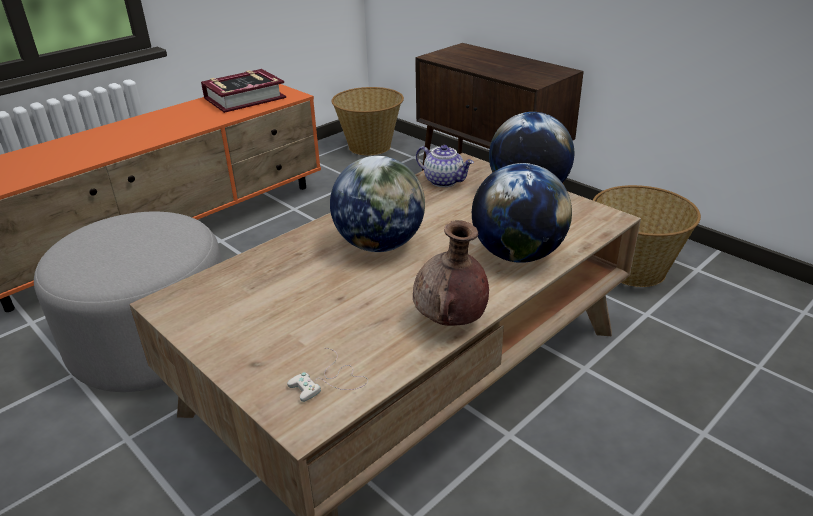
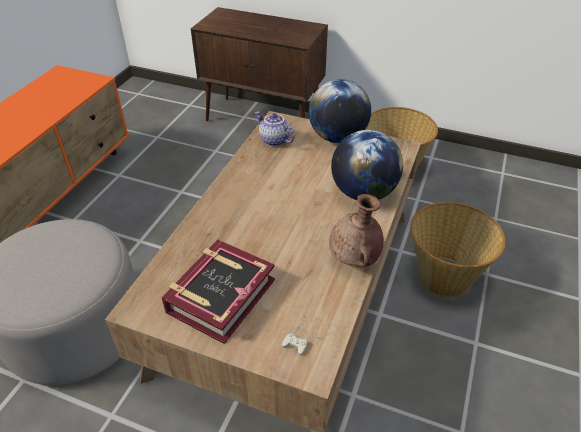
camera: 25 degrees left, 10 degrees up
book [201,69,286,113] -> book moved to [162,240,275,344]
globe [330,156,425,252] -> none
basket [332,87,404,155] -> basket moved to [410,202,506,297]
teapot [416,145,474,187] -> teapot turned 150 degrees counterclockwise [255,112,295,146]

